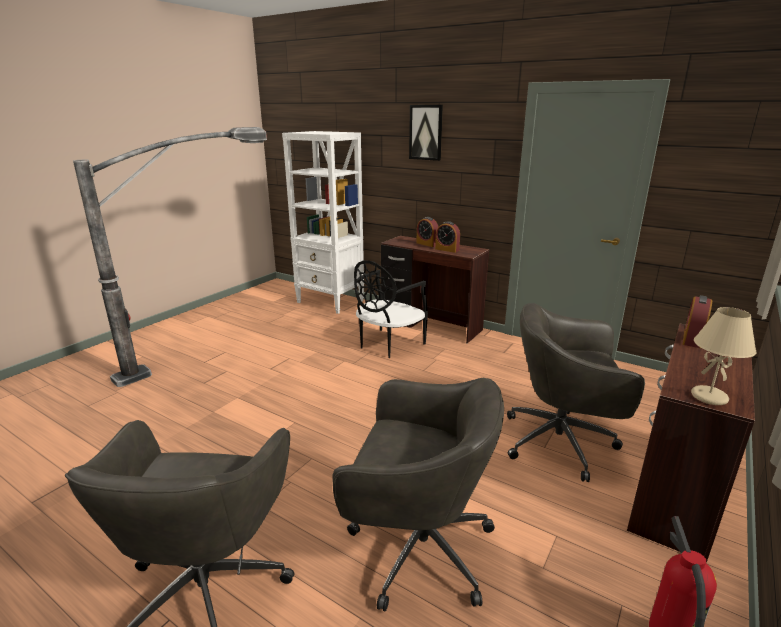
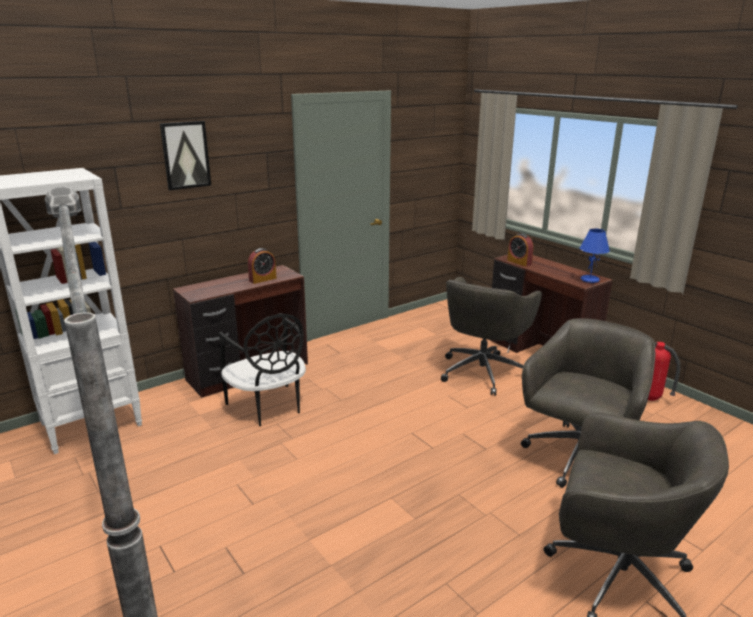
camera: 70 degrees left, 0 degrees up
alarm clock [416,217,438,247] -> none
beige table lamp [691,307,757,405] -> blue table lamp [579,229,610,283]

